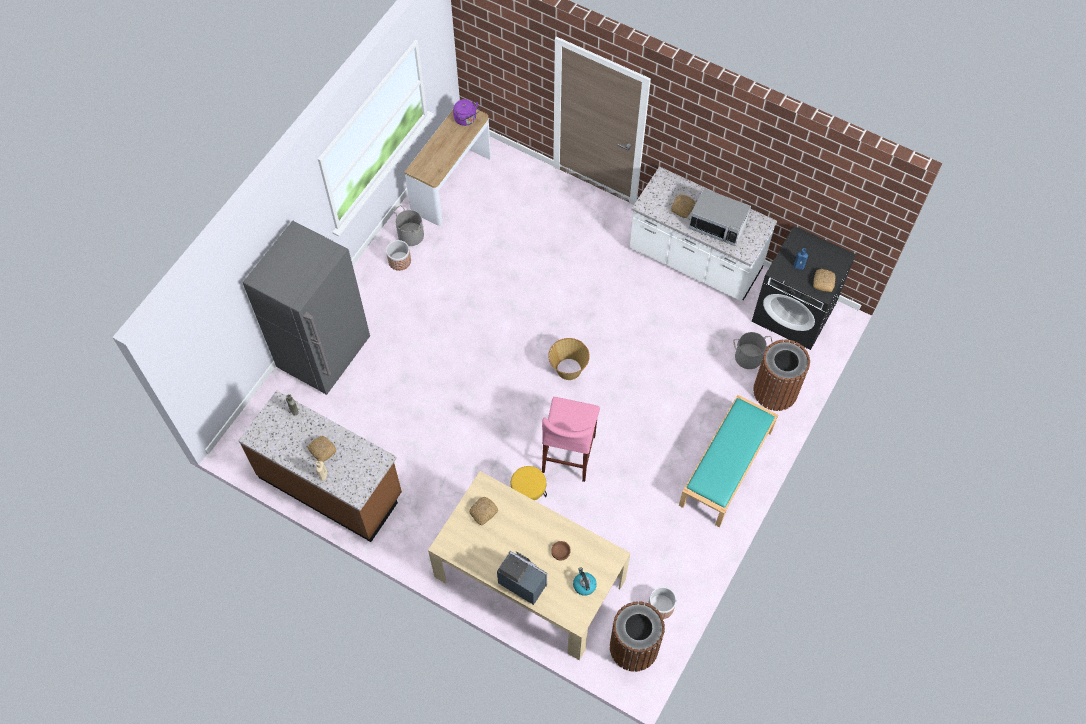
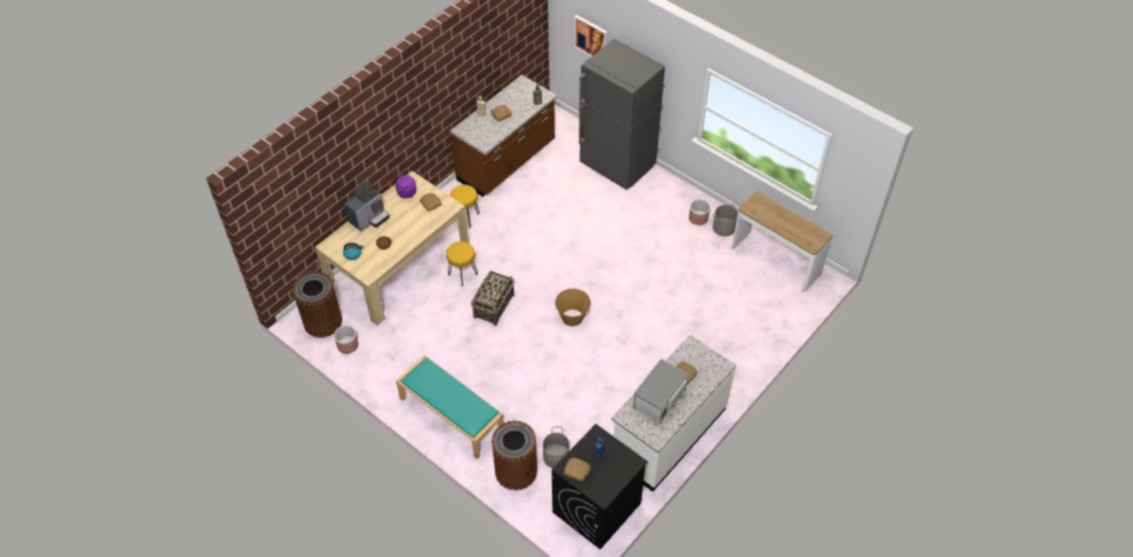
camera: 100 degrees right, 10 degrees down
purple kettle [453,99,479,126] -> purple kettle moved to [392,174,417,198]
pink stool [542,397,600,482] -> basket [471,271,514,326]
none -> yellow stool [450,185,479,228]
none -> picture [574,15,607,57]

